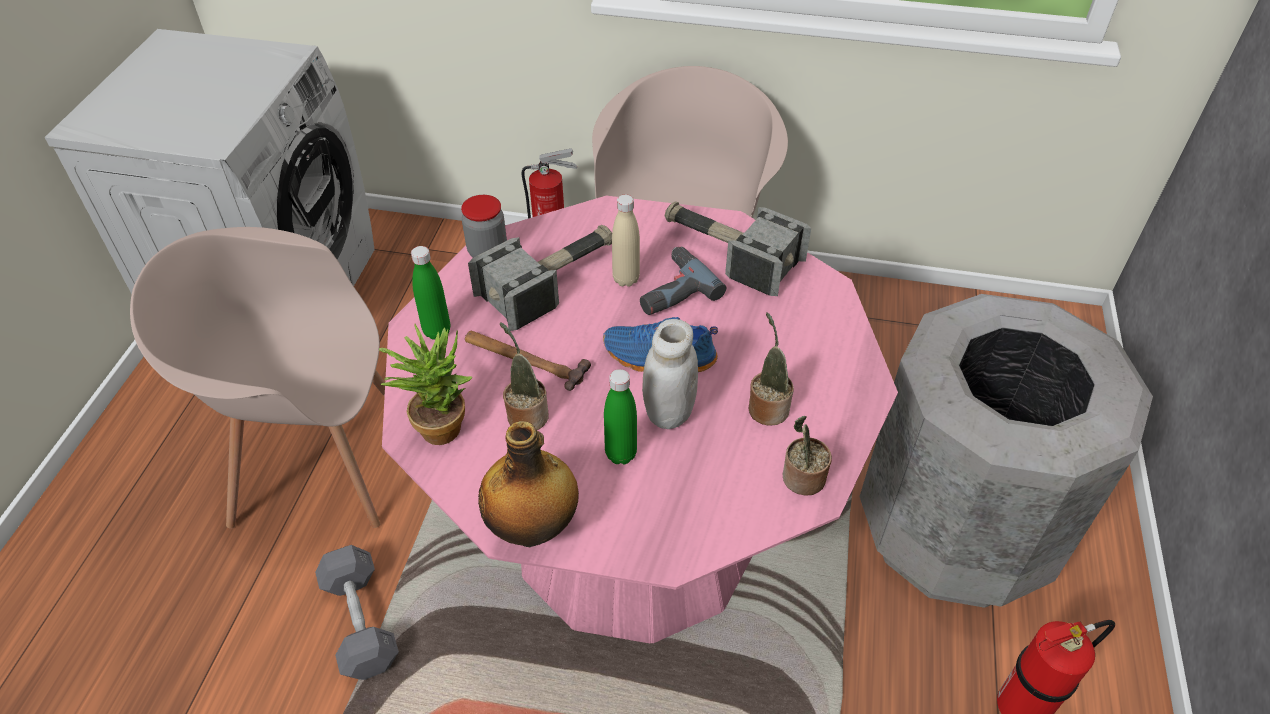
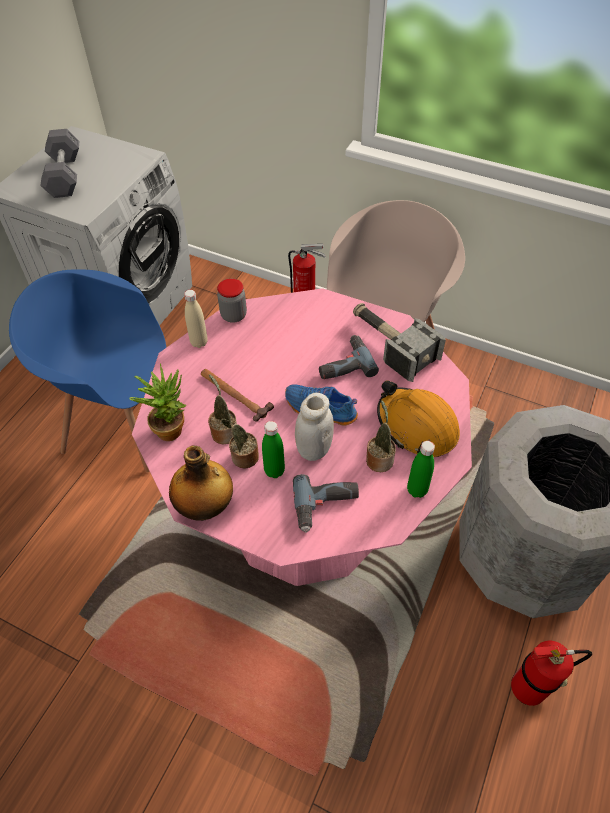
camera: 15 degrees right, 5 degrees up
beige chair [130,227,385,528] -> blue chair [9,269,166,472]
grey dumbbell [315,545,399,680] -> grey dumbbell moved to [40,129,79,198]
green bottle [411,246,450,340] -> green bottle moved to [407,441,435,498]
hammer [468,225,612,331] -> none
beige bottle [612,194,640,287] -> beige bottle moved to [184,290,208,348]
potted plant [783,415,832,496] -> potted plant moved to [221,419,259,469]
none -> power drill [293,474,359,533]
none -> orange hard hat [377,380,460,457]

